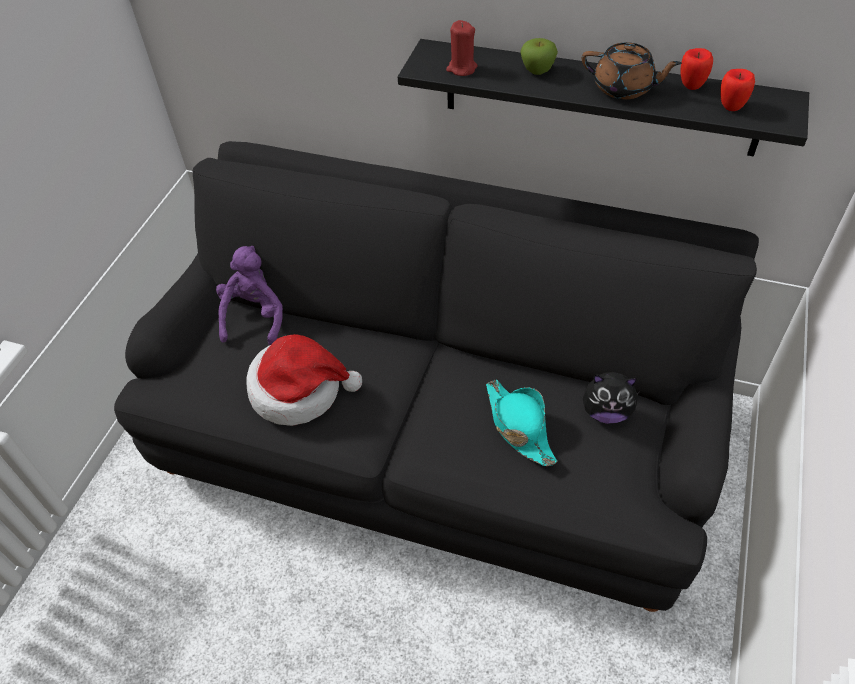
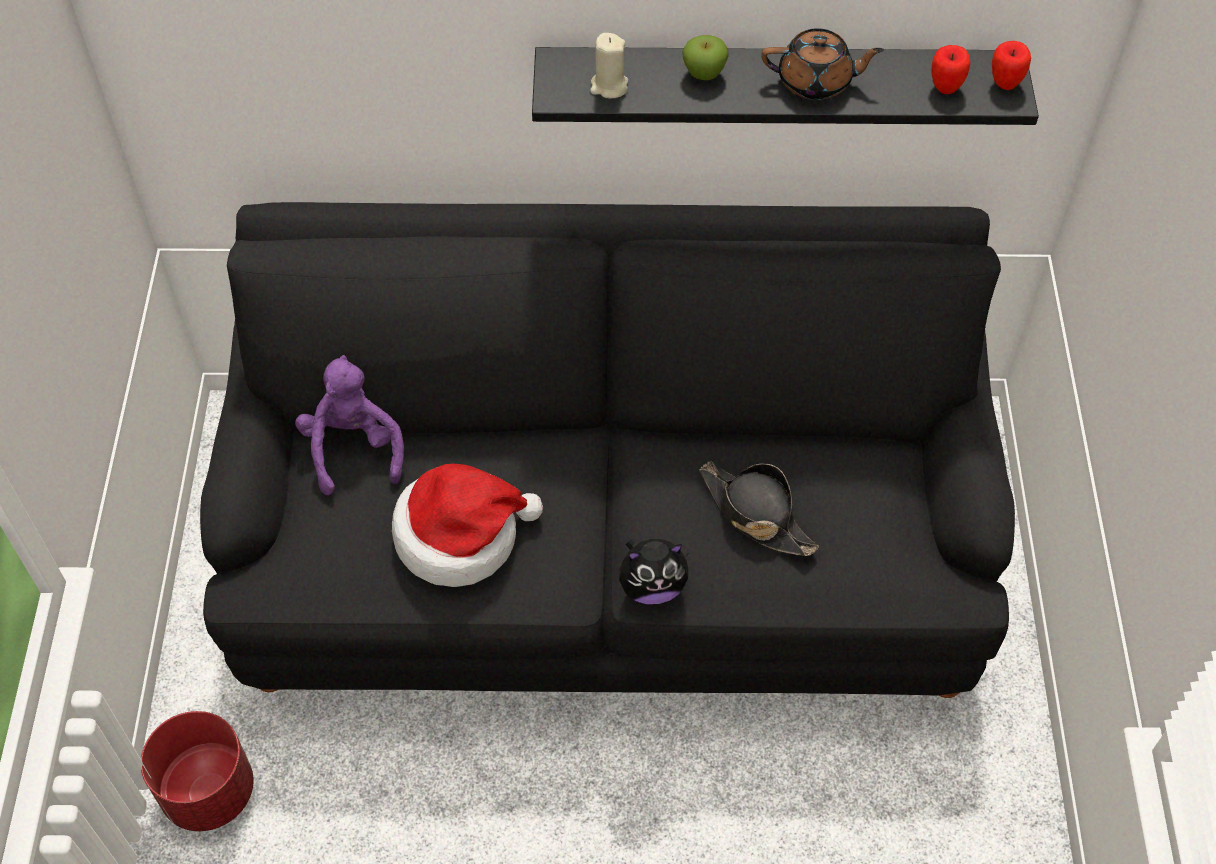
camera: 20 degrees left, 5 degrees up
red candle [446,20,478,76] -> beige candle [590,33,628,99]
turquoise hat [486,380,557,466] -> black hat [699,461,819,556]
plush toy [583,372,640,424] -> plush toy moved to [619,539,689,604]
apple [680,48,713,90] -> apple moved to [992,41,1031,90]
none -> red planter [141,711,254,831]

